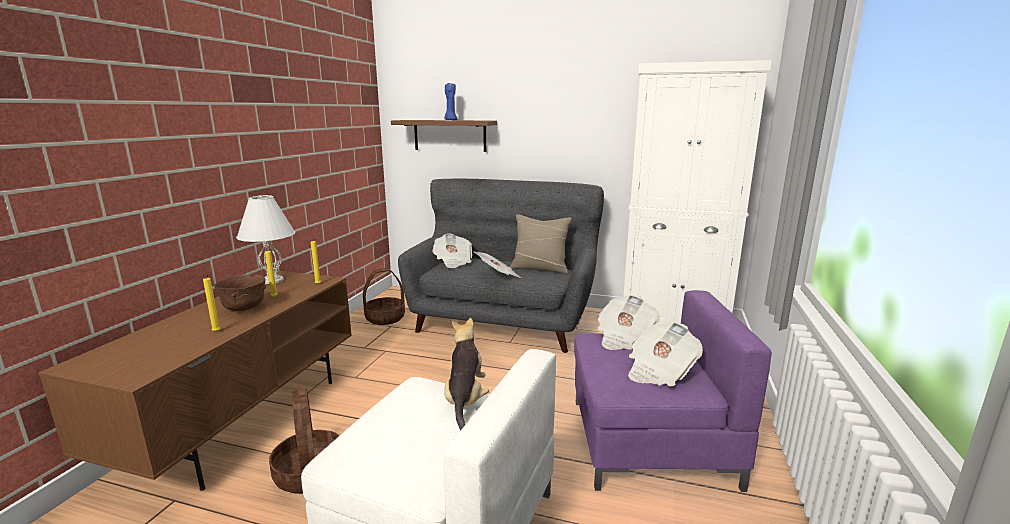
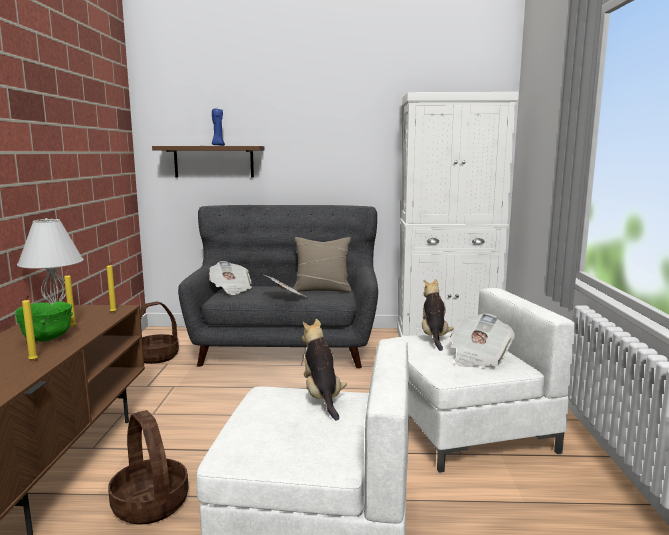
camera: 15 degrees left, 5 degrees down
brown bowl [214,275,266,311] -> green bowl [15,301,73,342]
purple armchair [574,290,772,492] -> white armchair [390,288,575,473]
newspaper [597,295,660,350] -> plush toy [422,279,454,351]

